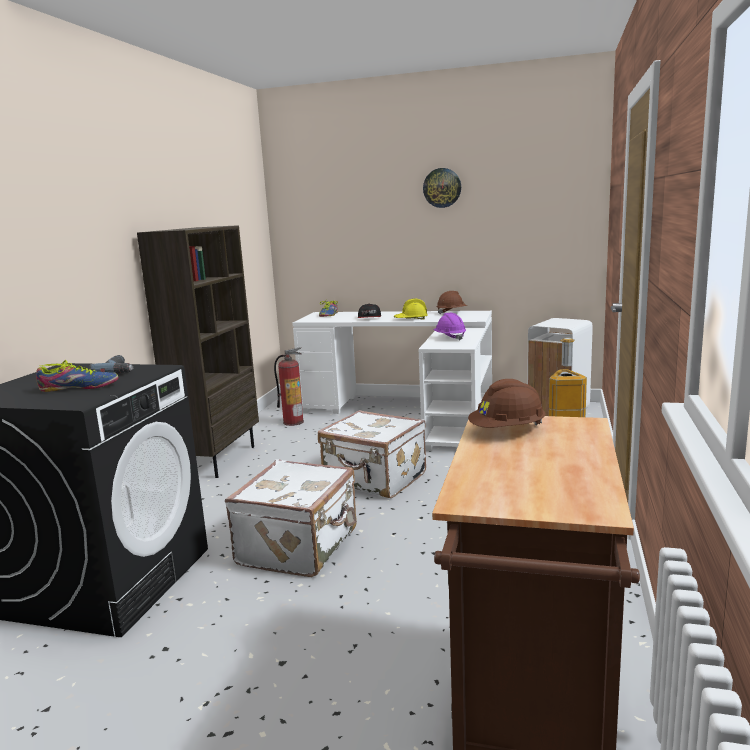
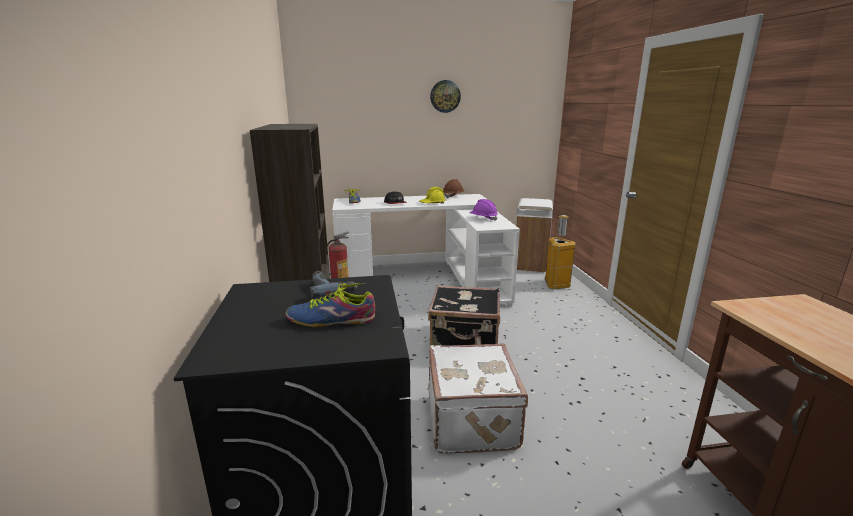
camera: 25 degrees left, 5 degrees up
shoe [36,360,118,392] -> shoe turned 150 degrees counterclockwise [286,283,375,327]
white suitcase [318,410,426,498] -> black suitcase [428,285,500,346]
brown hard hat [468,379,545,428] -> none

